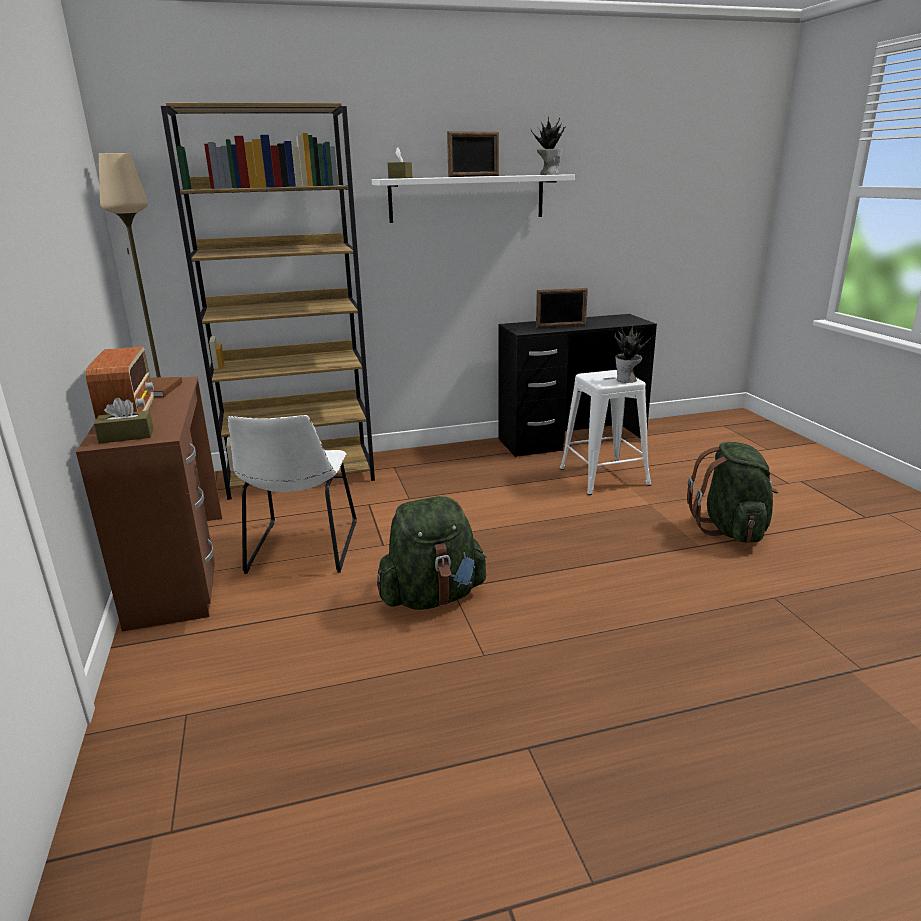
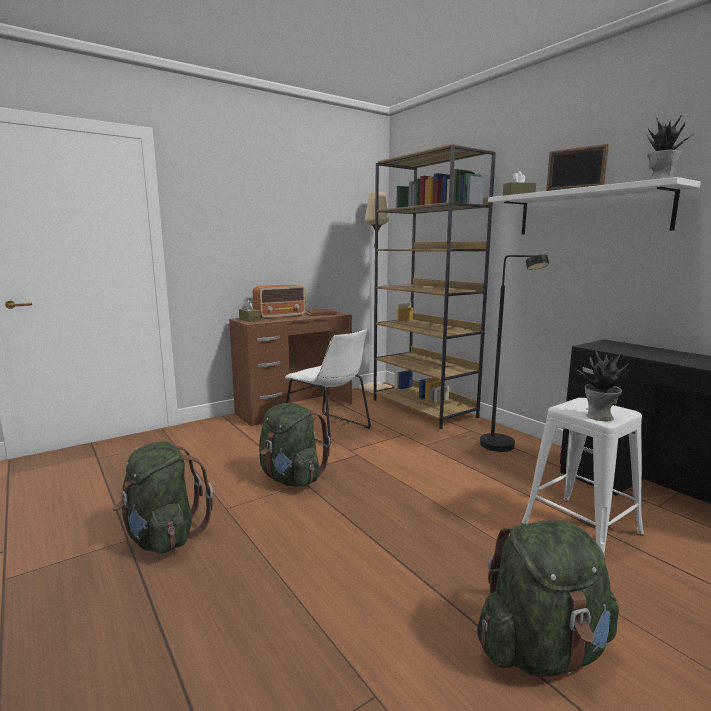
camera: 70 degrees right, 10 degrees down
white chair [228,415,357,574] -> white chair turned 120 degrees counterclockwise [285,329,371,447]
picture frame [536,288,588,328] -> none
none -> green backpack [113,441,213,554]
none -> black floor lamp [480,255,549,452]

